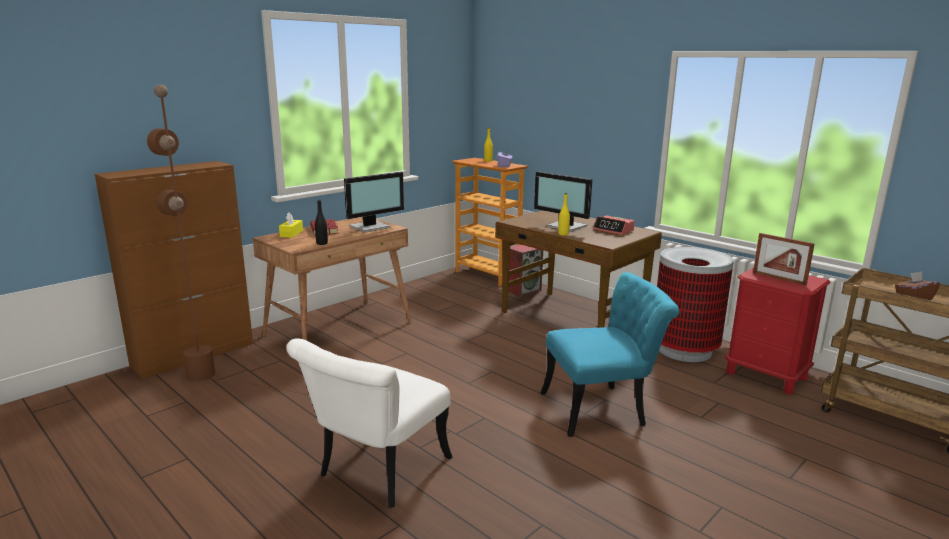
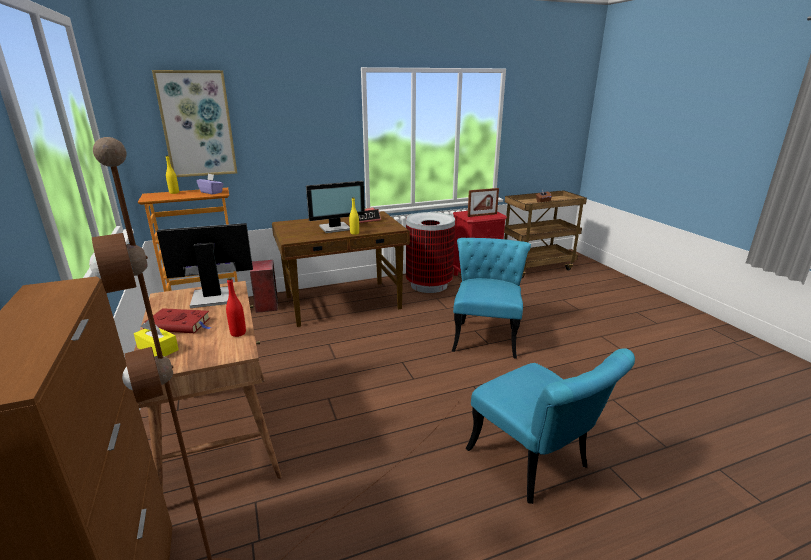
camera: 65 degrees left, 5 degrees up
white chair [286,338,453,508] -> turquoise chair [466,348,635,504]
black bottle [315,200,328,245] -> red bottle [226,278,246,337]
monitor [344,172,404,233] -> monitor turned 90 degrees counterclockwise [157,223,253,308]
none -> picture [152,70,237,177]

